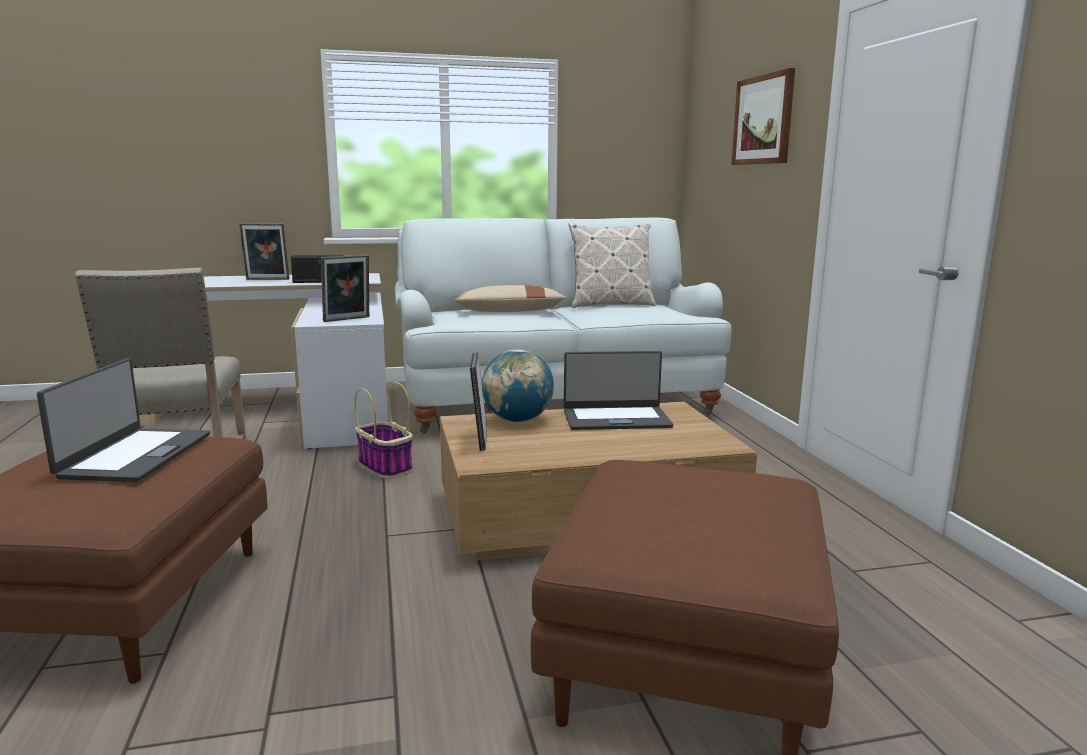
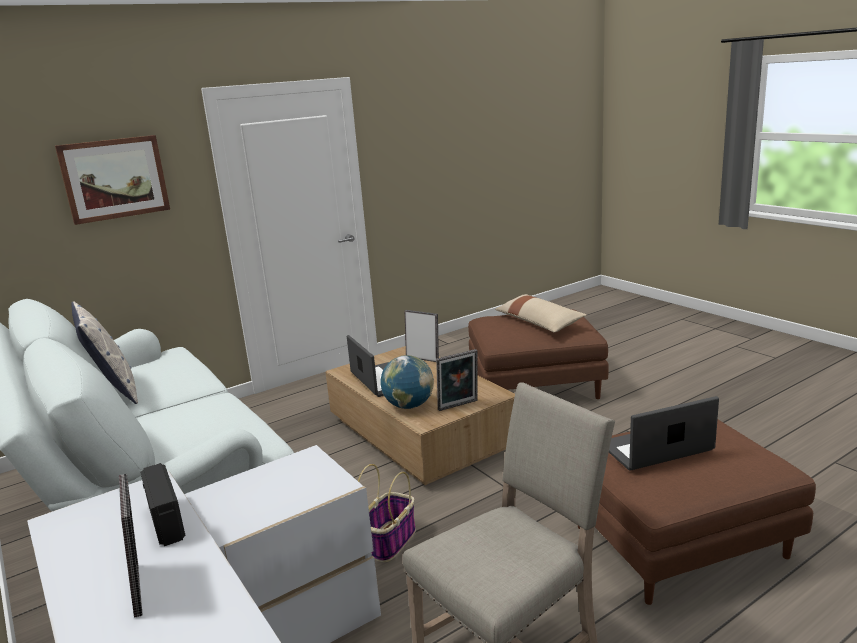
camera: 110 degrees left, 5 degrees up
picture frame [321,255,369,322] -> picture frame moved to [405,310,439,362]
beige pillow [454,285,567,312] -> beige pillow moved to [495,294,586,333]

